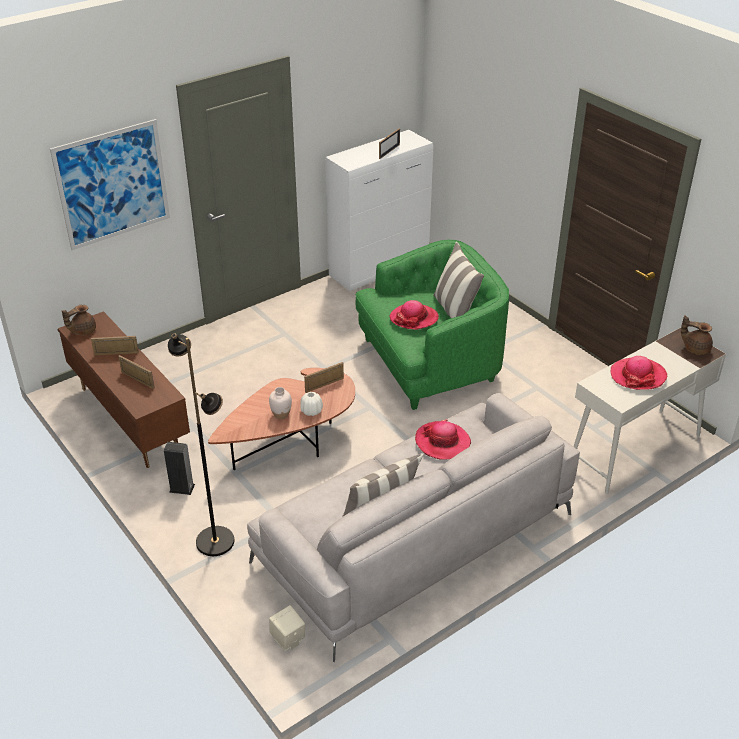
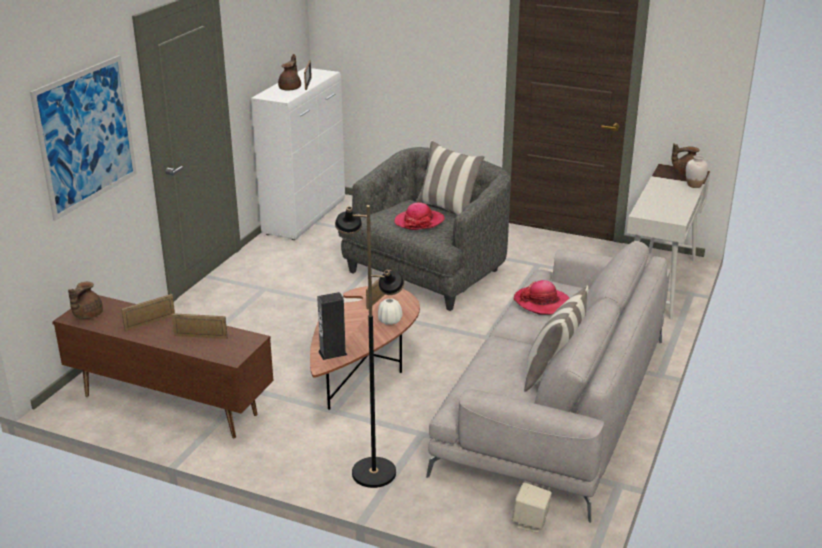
camera: 30 degrees left, 10 degrees down
speaker [164,442,195,495] -> speaker moved to [317,292,347,360]
white vase [269,387,292,419] -> white vase moved to [686,155,708,188]
green armchair [355,240,509,410] -> grey armchair [338,147,510,311]
hat [611,356,667,390] -> none
none -> brown teapot [278,54,301,91]

